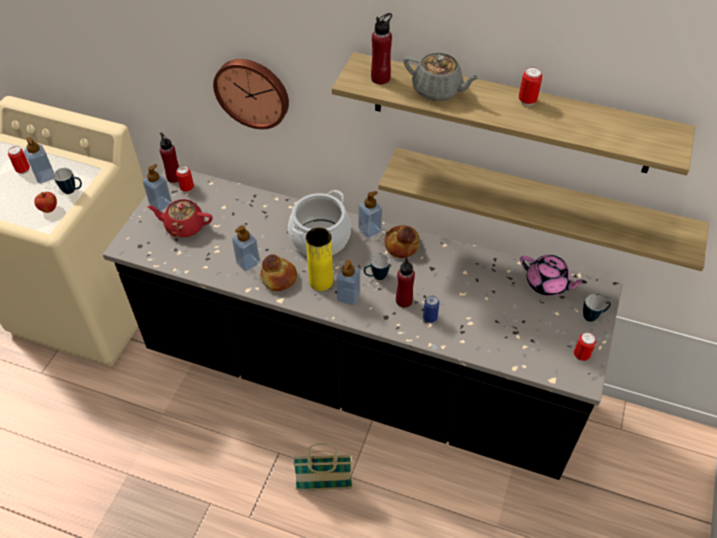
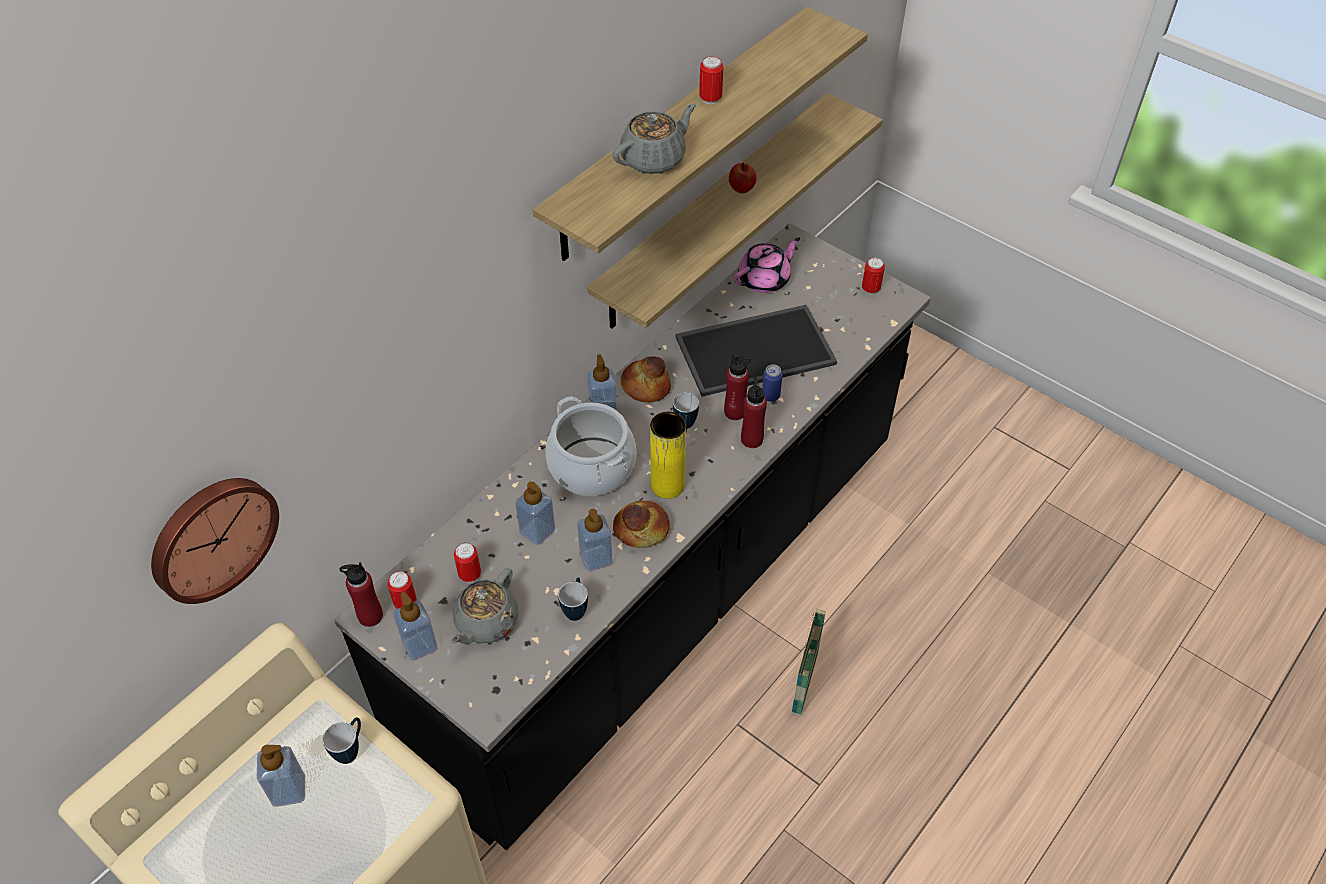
camera: 70 degrees left, 0 degrees up
can [8,146,30,174] -> can moved to [454,543,481,582]
apple [34,192,57,213] -> apple moved to [729,163,757,193]
red teapot [147,199,213,238] -> grey teapot [451,568,518,645]
wall clock [213,59,289,129] -> wall clock moved to [151,478,279,604]
soap dispenser [336,260,360,305] -> soap dispenser moved to [515,481,555,545]
red bottle [371,13,392,85] -> red bottle moved to [741,377,767,448]
mug [583,294,611,322] -> mug moved to [558,577,588,621]
none -> tray [676,305,837,397]

